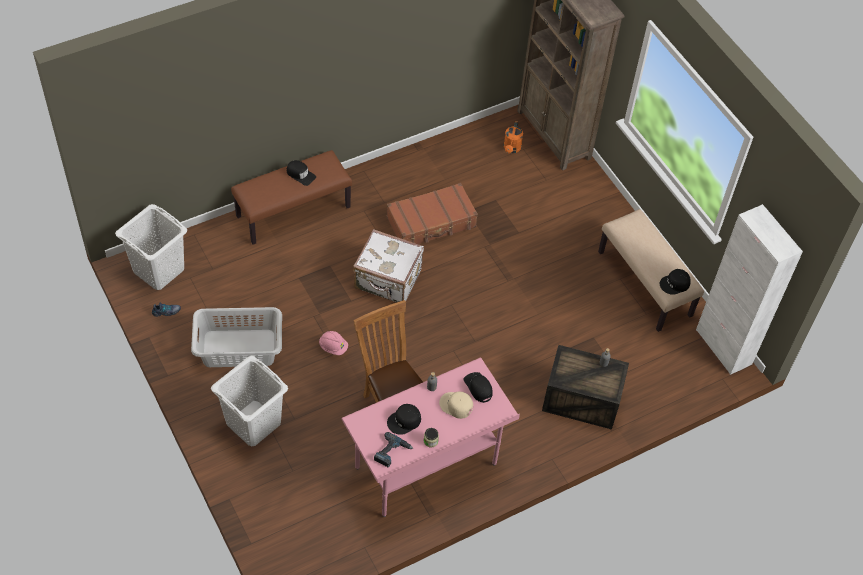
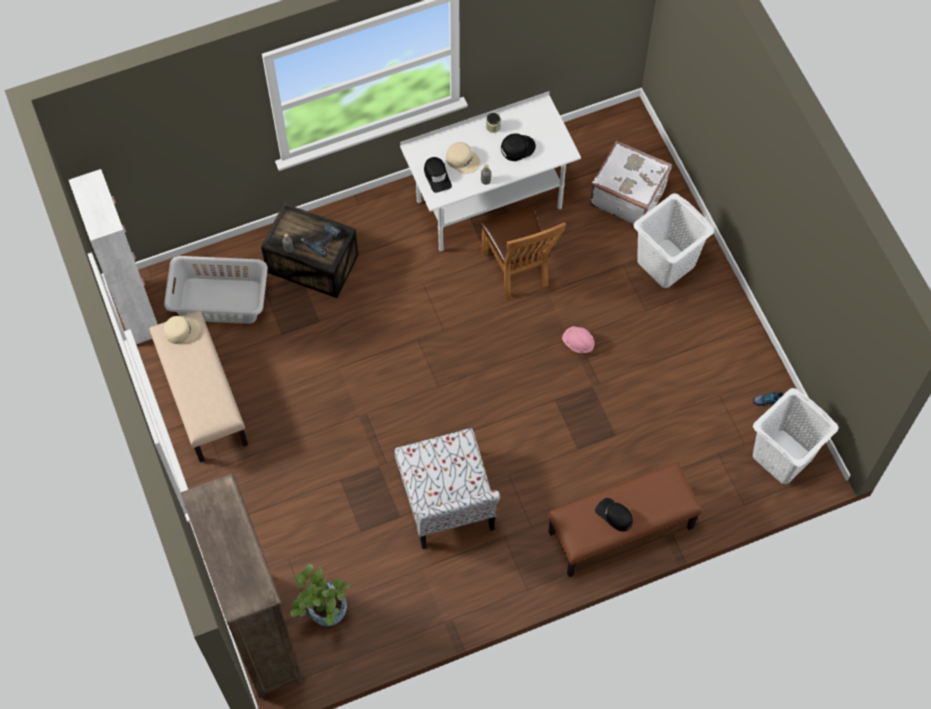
camera: 170 degrees left, 10 degrees up
grey laundry basket [191,307,282,367] -> grey laundry basket moved to [164,256,268,324]
pink desk [342,357,520,517] -> white desk [400,91,581,252]
white suitcase [353,229,424,302] -> white suitcase moved to [590,140,672,224]
power drill [374,432,413,467] -> power drill moved to [301,222,341,257]
brown suitcase [387,183,478,244] -> chair [395,428,500,549]
orange watering can [504,121,523,153] -> potted plant [290,564,350,626]
black cap [660,269,691,295] -> beige cap [164,316,201,344]

